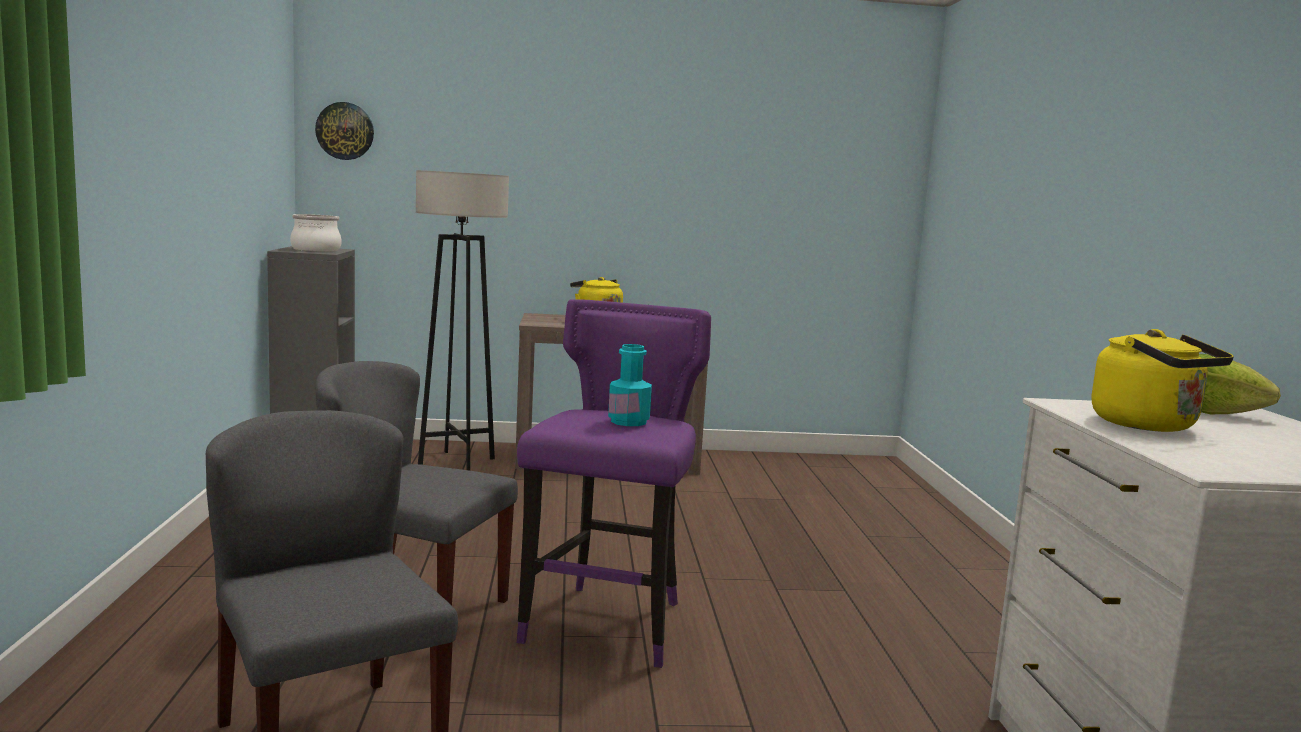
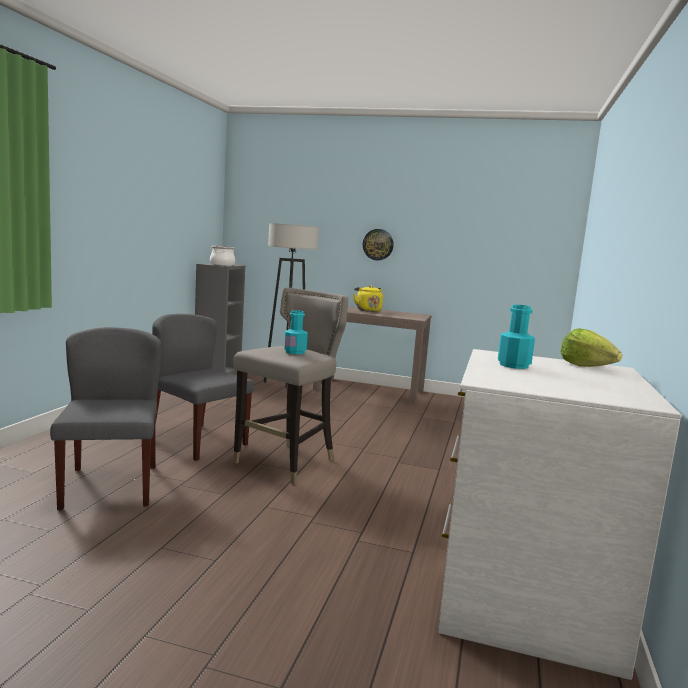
camera: 20 degrees right, 0 degrees up
wall clock [315,102,374,160] -> wall clock moved to [363,229,394,261]
purple stool [517,299,711,668] -> grey stool [233,287,348,485]
yellow kettle [1091,329,1234,432] -> turquoise bottle [498,304,535,369]

